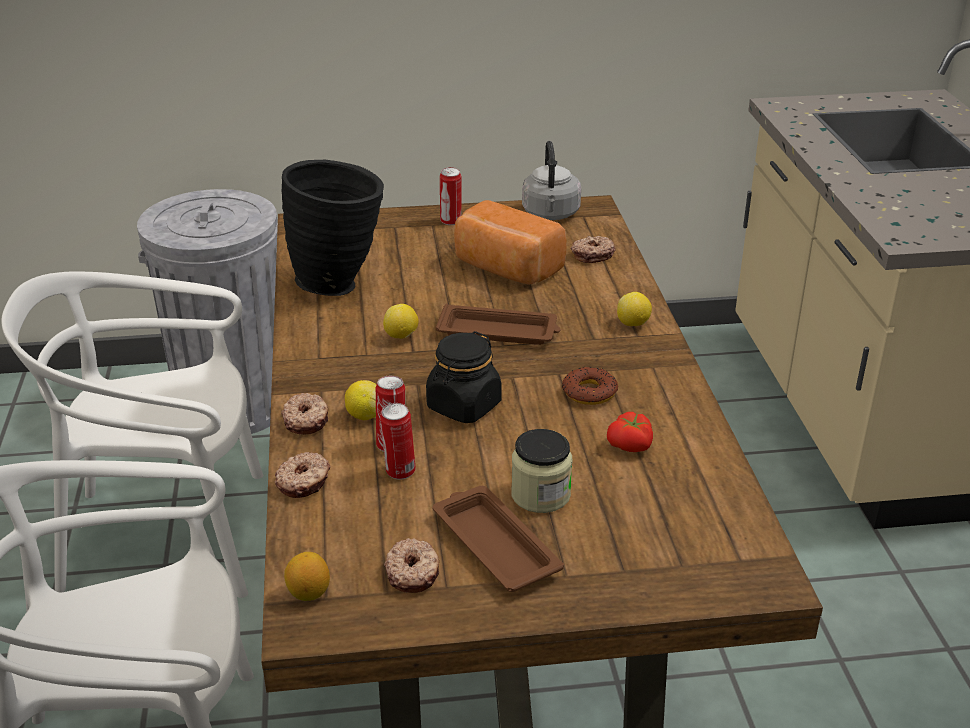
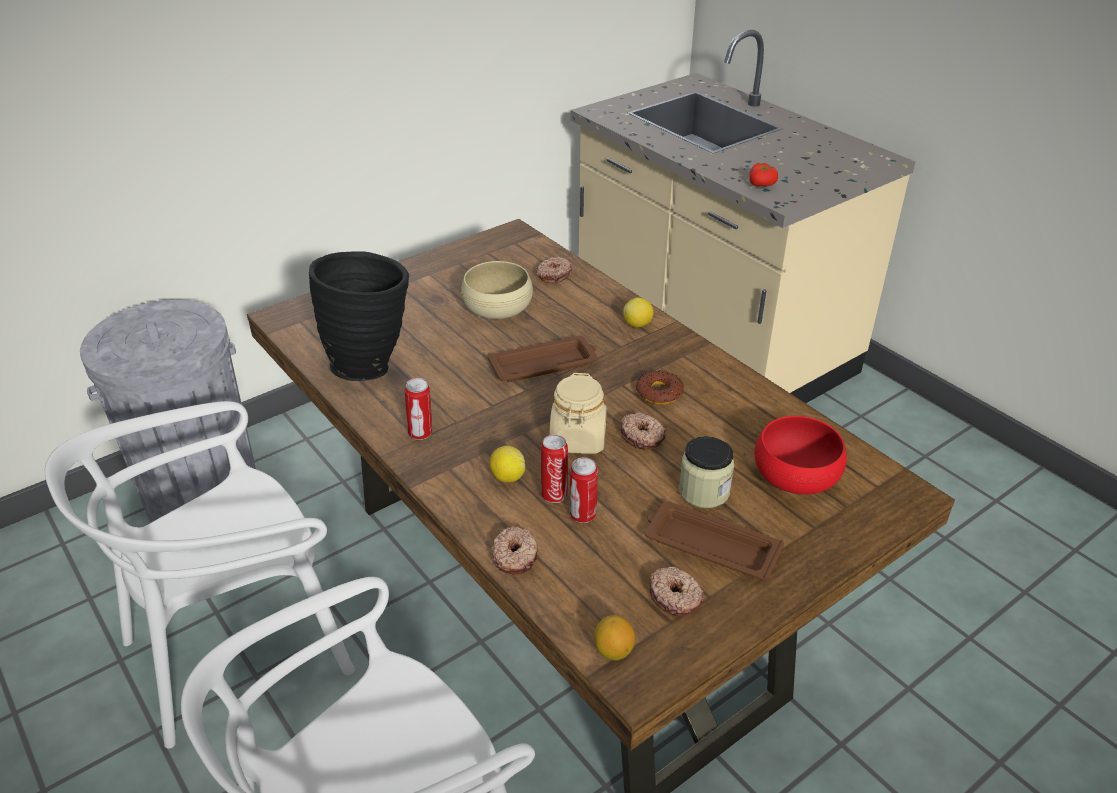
camera: 30 degrees left, 5 degrees up
donut [281,393,328,435] -> donut moved to [621,412,666,449]
lemon [383,304,418,339] -> none
black jar [426,331,502,423] -> beige jar [549,373,607,454]
can [440,167,461,225] -> can moved to [405,378,432,440]
bread [454,200,567,285] -> beige bowl [461,261,533,319]
grey kettle [522,141,581,220] -> none
tomato [607,412,653,452] -> tomato moved to [749,163,778,187]
none -> red bowl [755,416,847,495]

